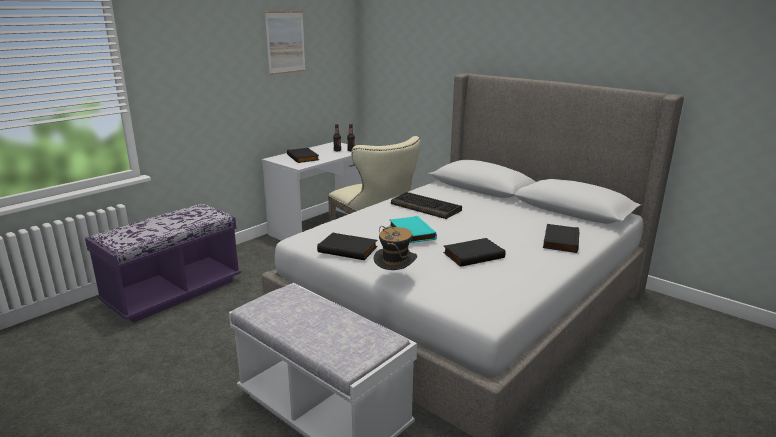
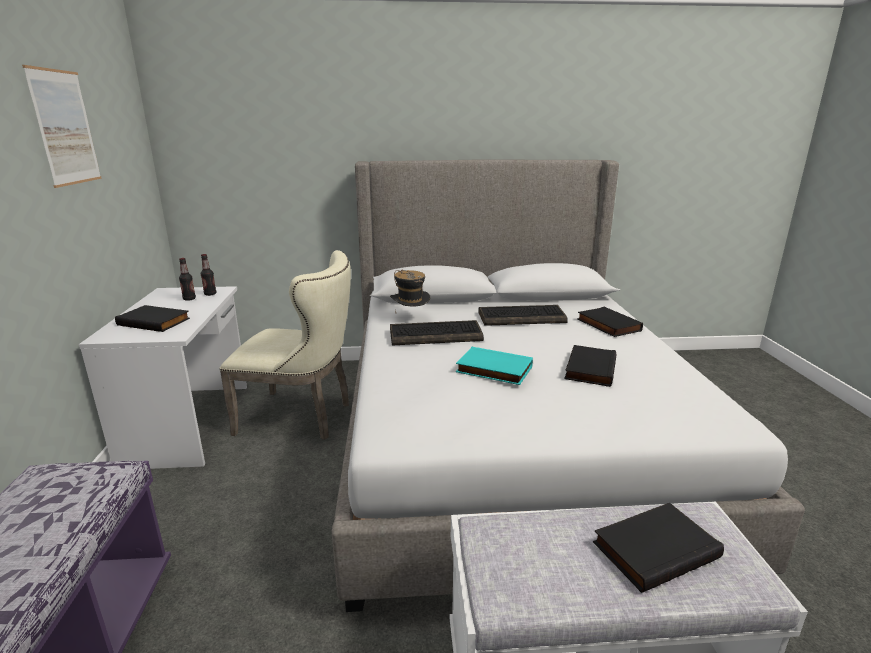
camera: 45 degrees left, 0 degrees up
black book [317,233,378,260] -> black book moved to [593,503,724,593]
hat [373,226,417,270] -> hat moved to [390,270,430,312]
none -> keyboard [478,305,568,326]

